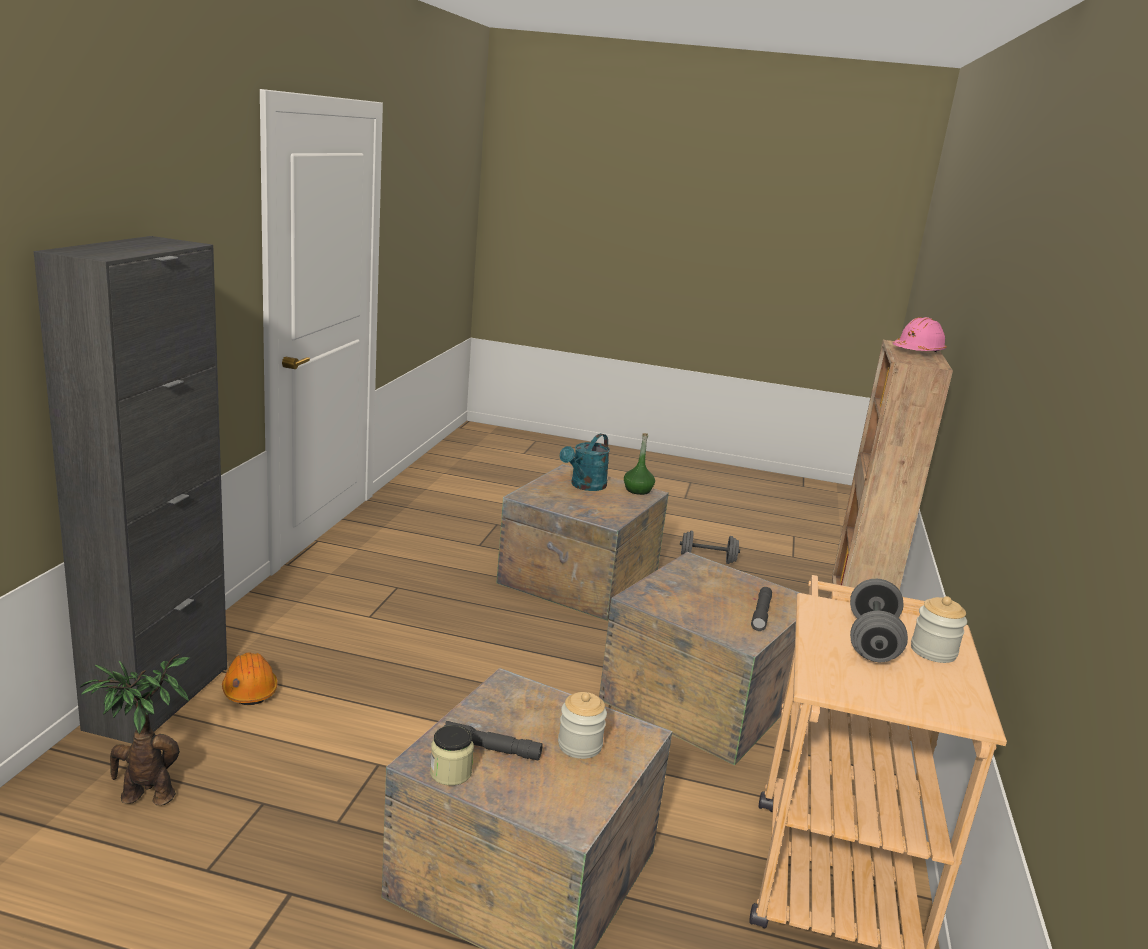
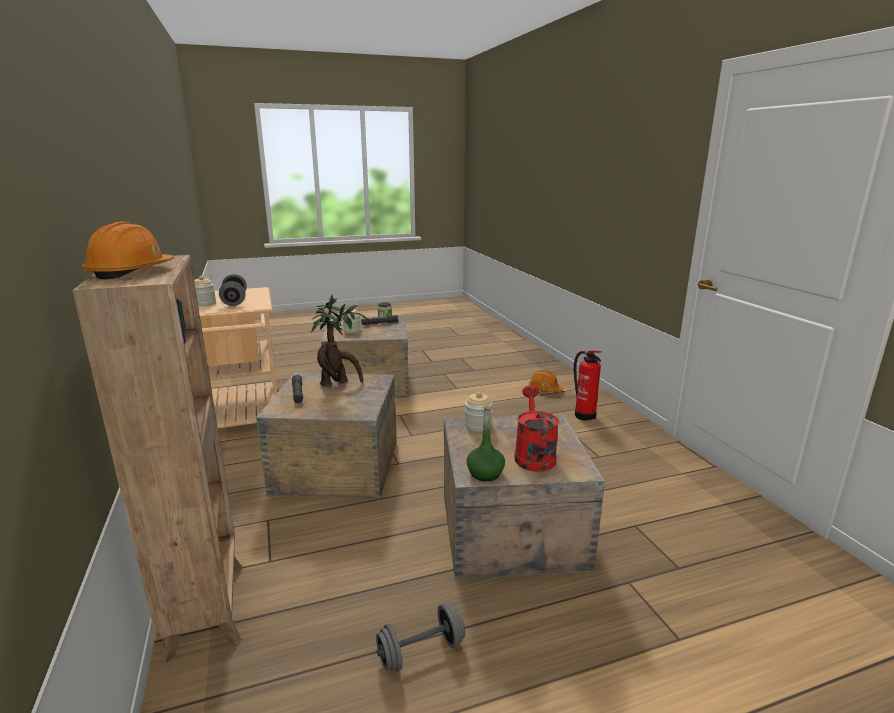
camera: 150 degrees right, 0 degrees up
black cabinet [34,236,227,744] -> none
potted plant [80,654,190,805] -> potted plant moved to [311,295,368,387]
turquoise watering can [560,433,610,491] -> red watering can [515,385,559,472]
pink hard hat [893,317,947,352] -> orange hard hat [82,221,174,280]
none -> jar [465,392,493,432]
none -> fire extinguisher [574,350,602,421]

